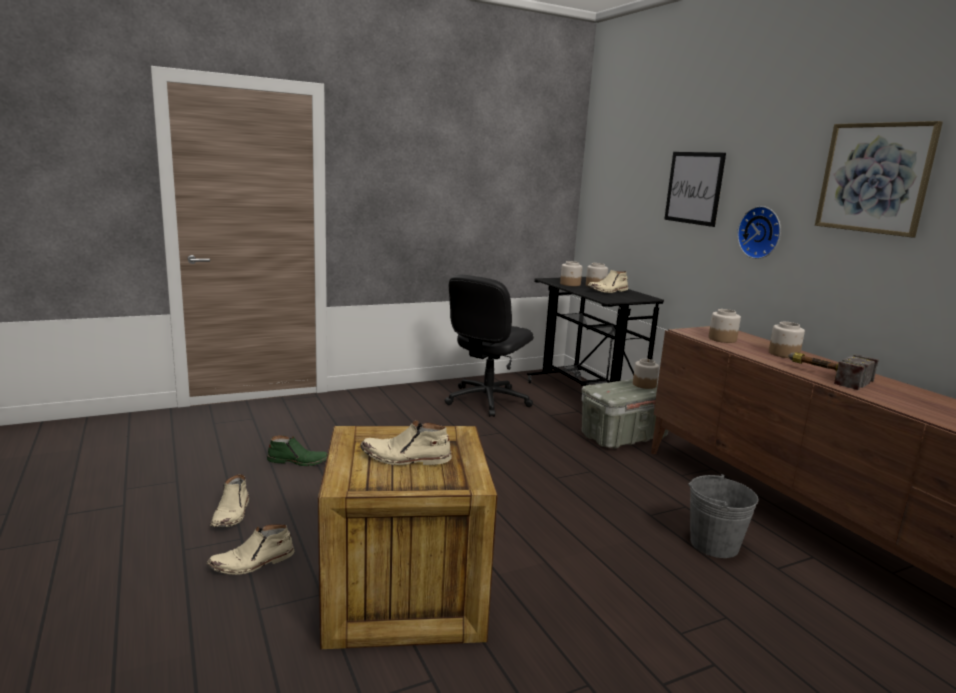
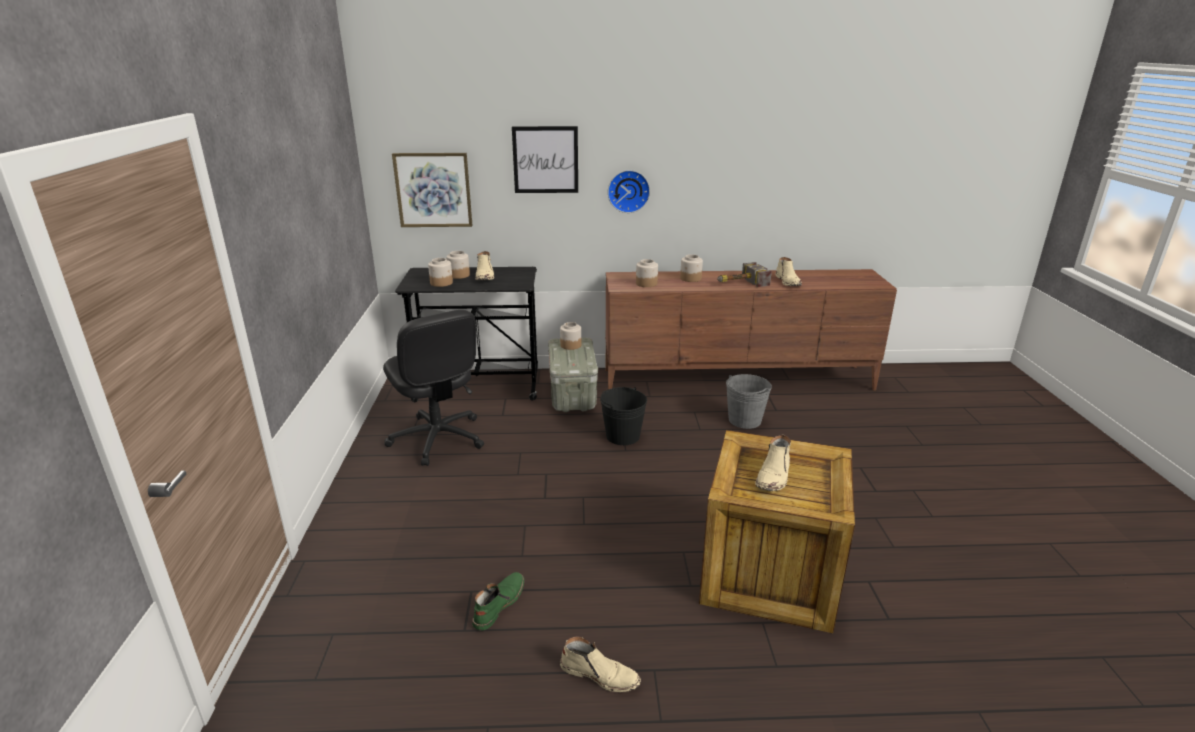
camera: 65 degrees left, 10 degrees up
beige boot [207,524,294,575] -> beige boot moved to [776,257,802,286]
picture [815,121,943,237] -> picture moved to [392,153,473,227]
none -> black bucket [600,387,647,445]

